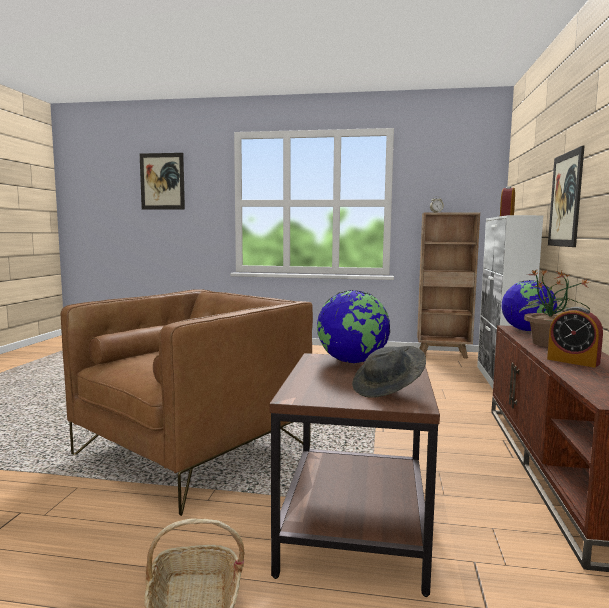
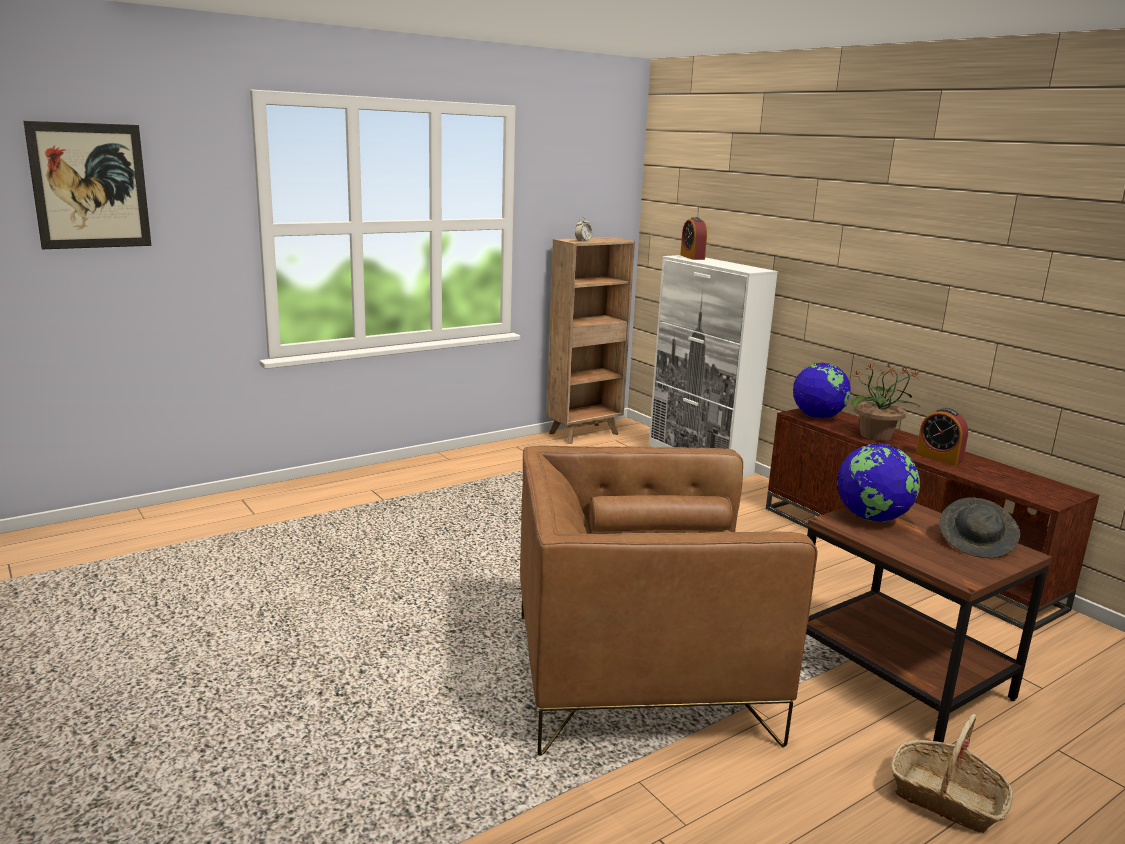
camera: 45 degrees left, 10 degrees up
brown armchair [61,289,313,516] -> brown armchair turned 90 degrees counterclockwise [520,445,818,756]
alarm clock [547,307,603,368] -> alarm clock turned 45 degrees clockwise [916,408,968,466]
picture [548,146,584,247] -> none

